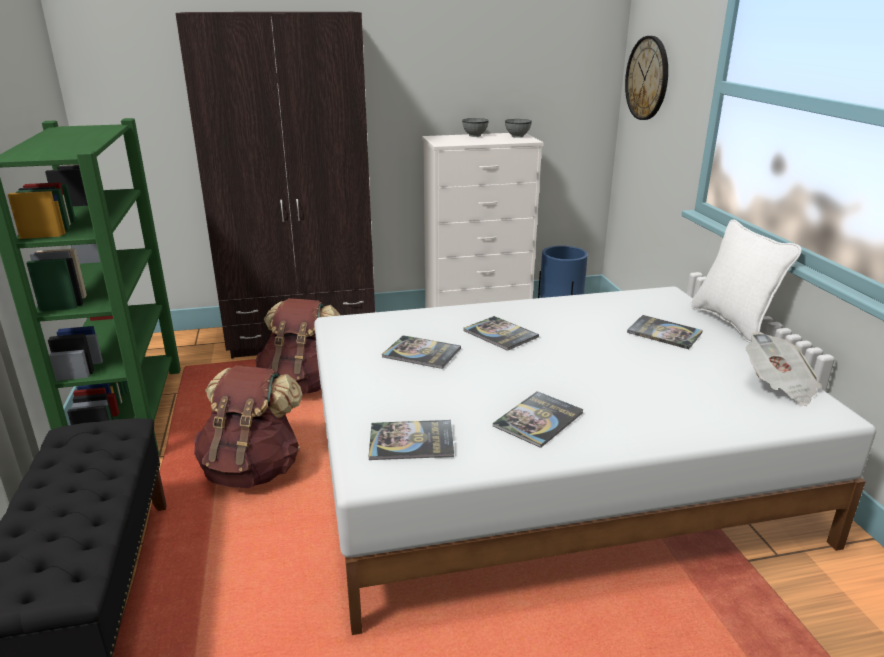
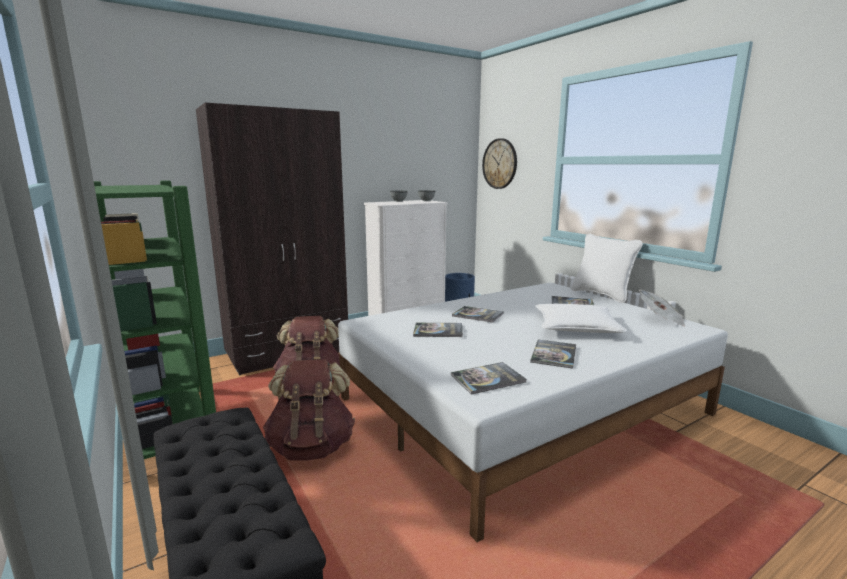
camera: 20 degrees left, 10 degrees down
none -> white pillow [535,304,627,333]

